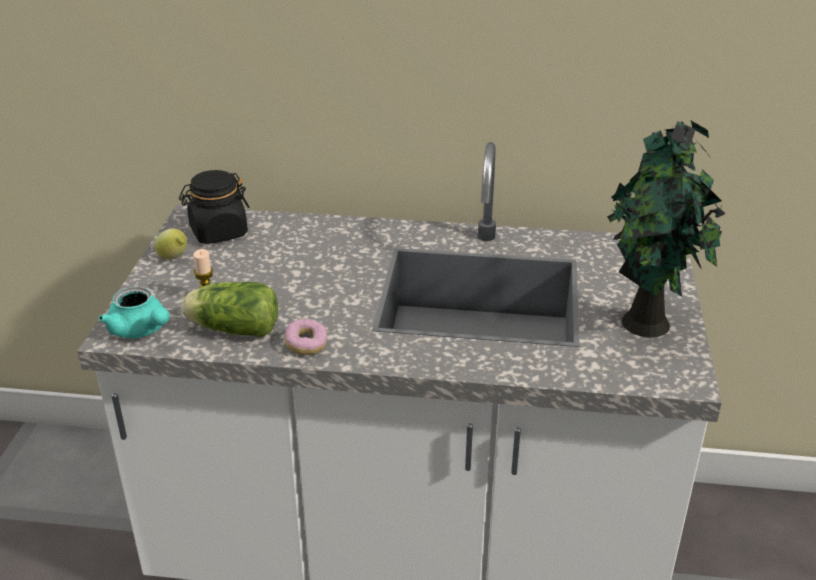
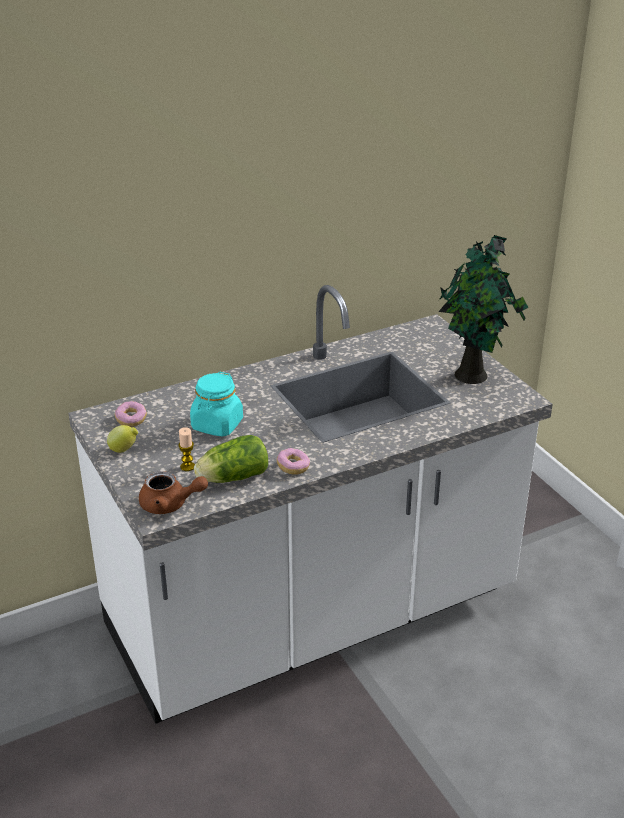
camera: 35 degrees left, 0 degrees up
turquoise teapot [98,287,170,339] -> brown teapot [139,471,208,514]
black jar [179,170,250,244] -> donut [115,401,147,427]
none -> turquoise jar [190,372,243,437]

